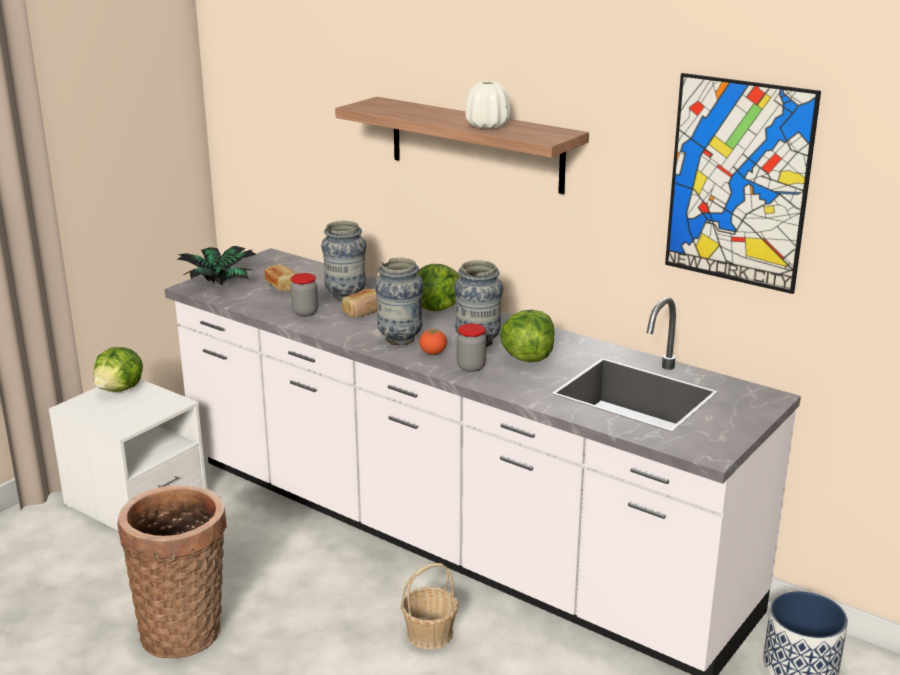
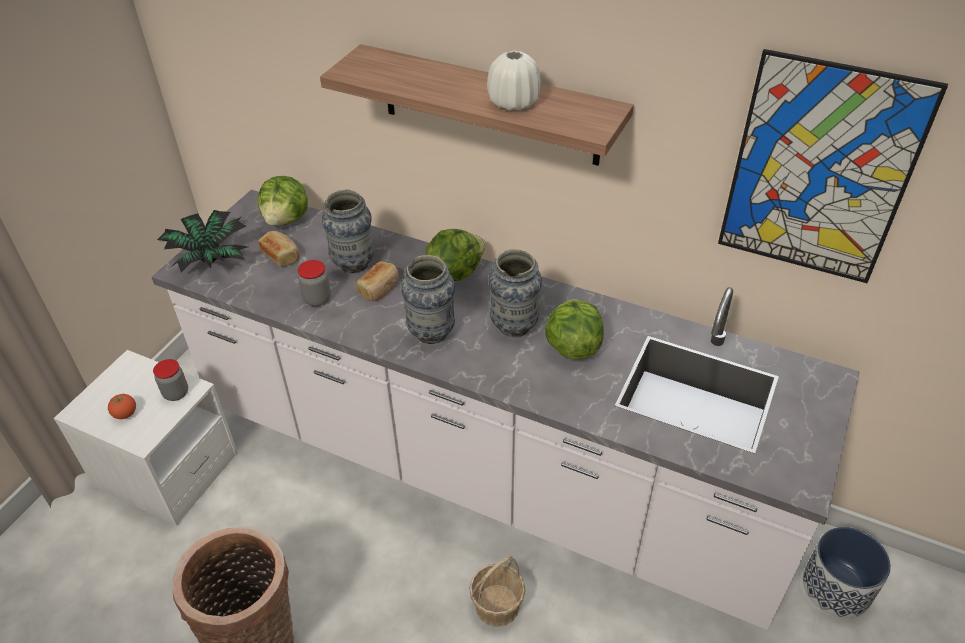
camera: 10 degrees left, 20 degrees up
lettuce [94,347,143,392] -> lettuce moved to [258,176,308,226]
tomato [419,329,447,355] -> tomato moved to [108,394,136,419]
jar [457,323,486,372] -> jar moved to [153,359,188,401]

